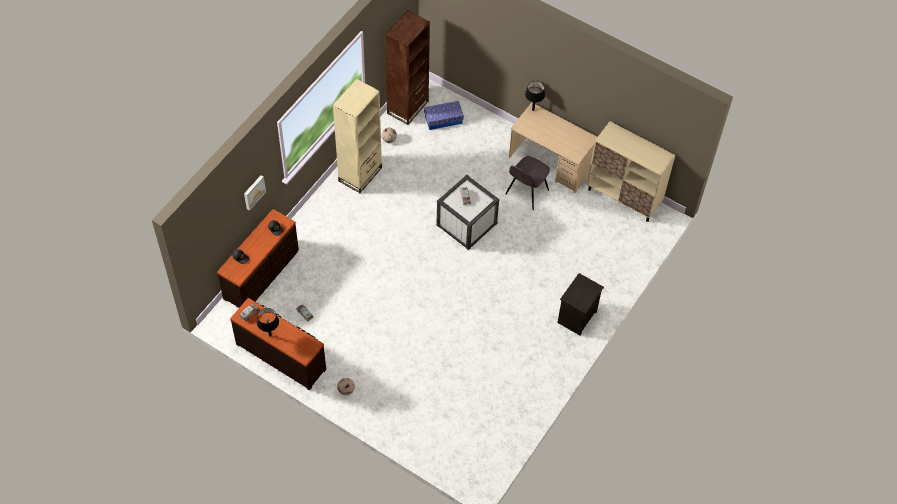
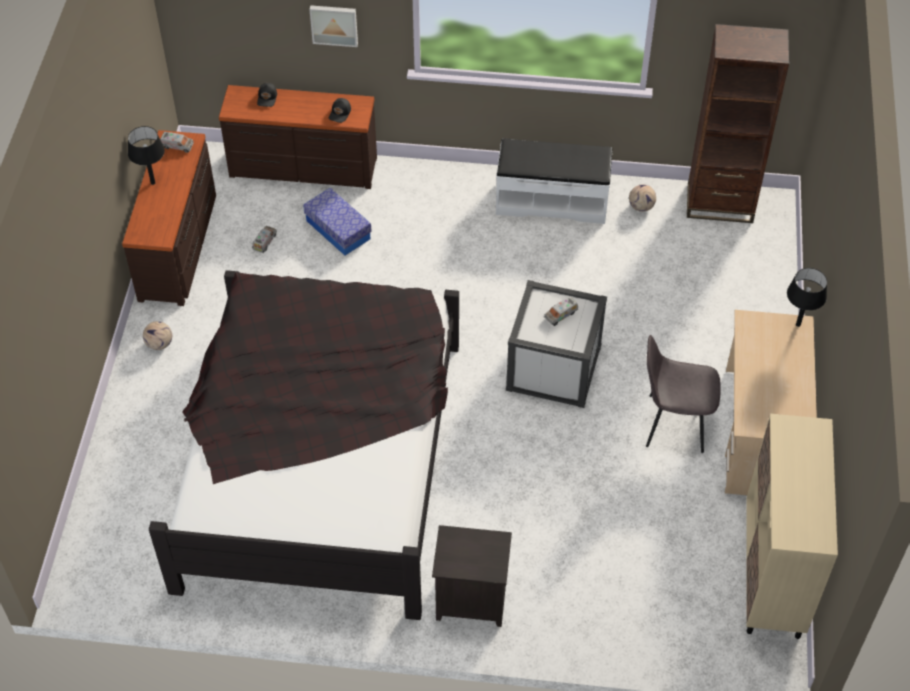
camera: 65 degrees right, 5 degrees down
beige bookcase [333,79,382,193] -> white bench [496,138,612,224]
storage box [424,101,464,130] -> storage box moved to [303,188,372,256]
none -> black bed [149,270,459,620]

